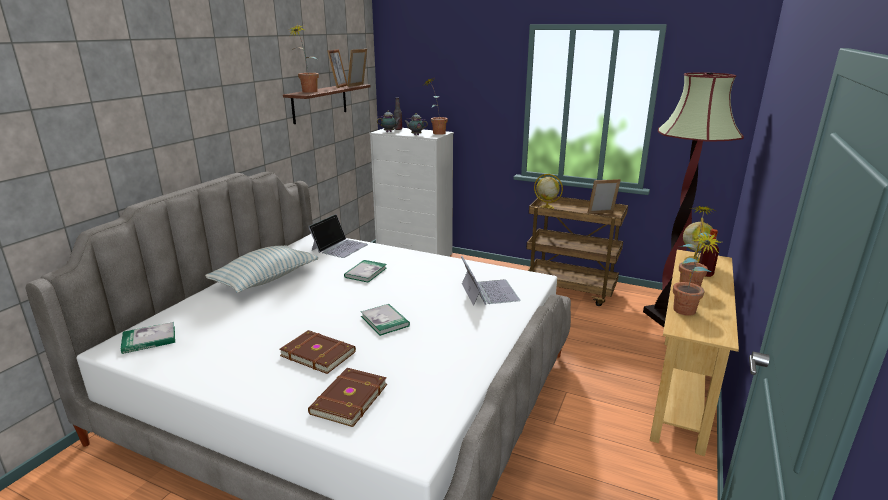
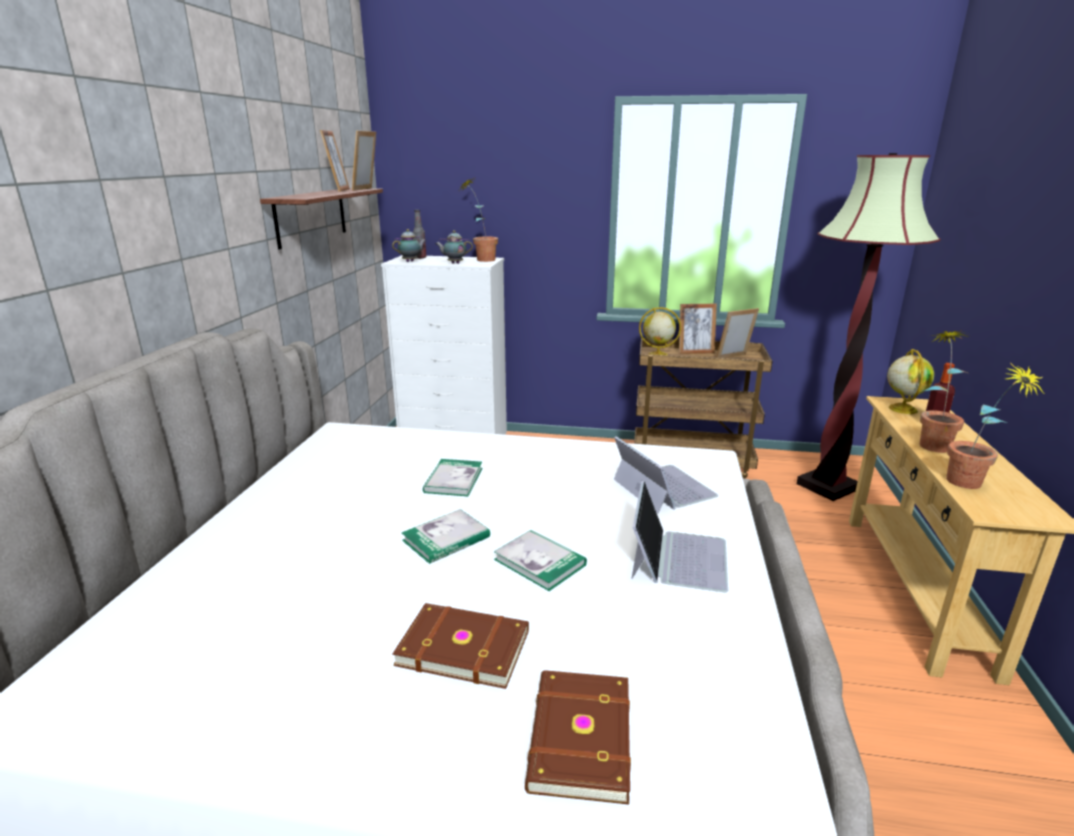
camera: 15 degrees left, 0 degrees up
book [121,322,175,354] -> book moved to [402,509,490,564]
pillow [205,245,318,293] -> none
potted plant [288,24,319,93] -> none
laptop [308,214,368,258] -> laptop moved to [632,480,728,593]
none -> picture frame [679,304,717,354]

